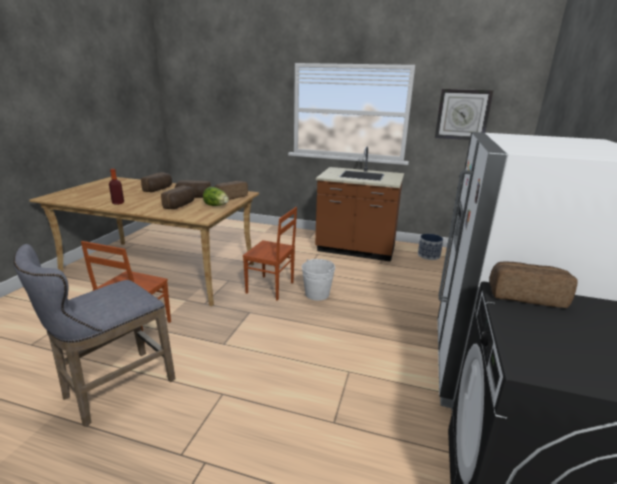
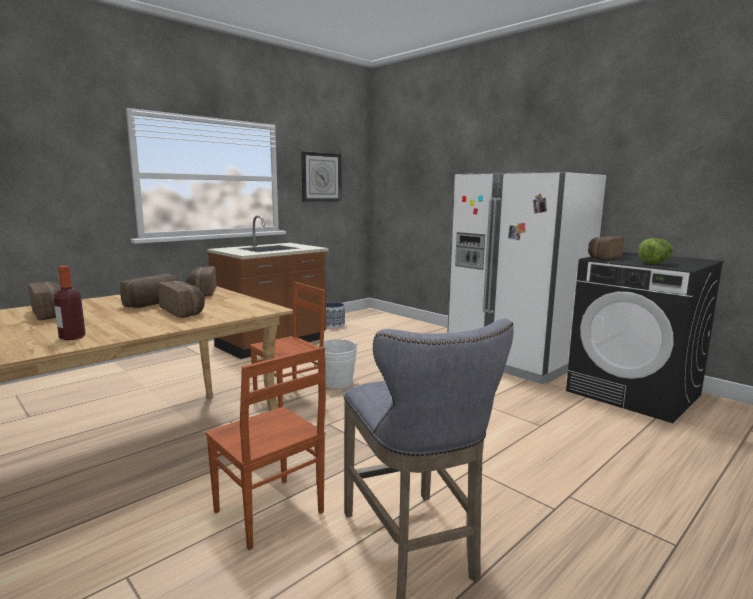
camera: 60 degrees left, 10 degrees down
lettuce [203,187,229,206] -> lettuce moved to [638,238,673,264]

